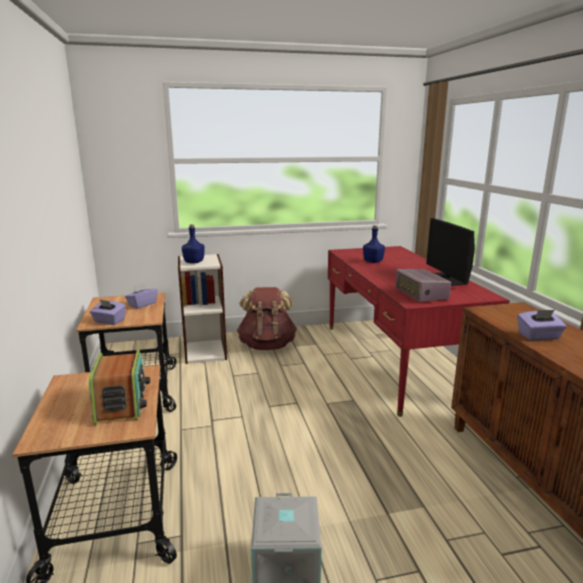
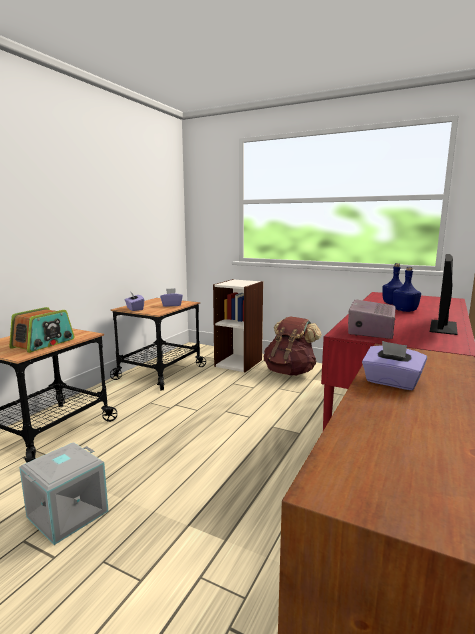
camera: 40 degrees right, 5 degrees down
blue bottle [182,224,205,263] -> blue bottle moved to [393,267,421,312]

